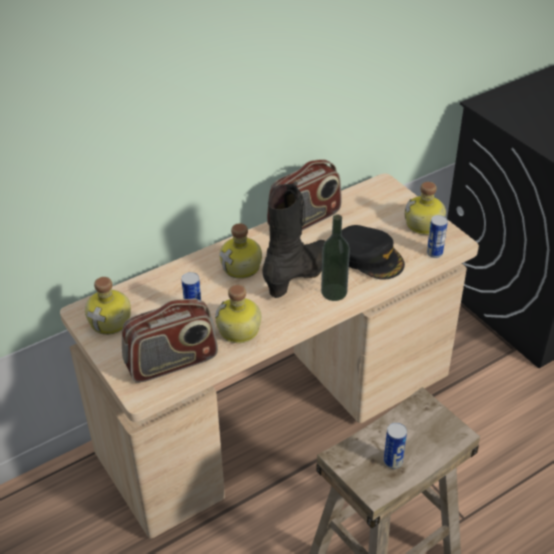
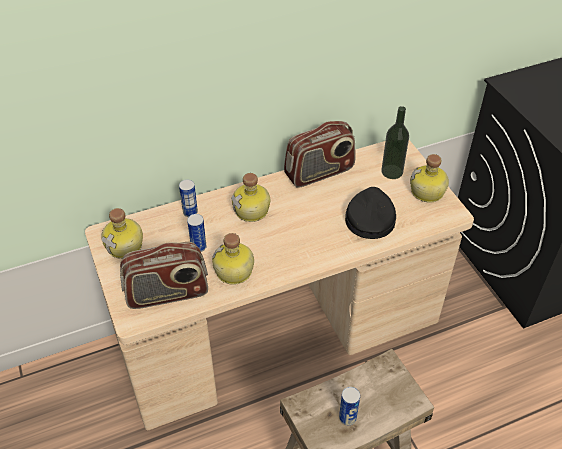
camera: 10 degrees right, 5 degrees up
black boot [262,183,325,298] -> none
bottle [321,214,350,301] -> bottle moved to [381,106,409,179]
black cap [342,225,405,280] -> black cap turned 135 degrees counterclockwise [345,187,396,239]
can [427,215,448,258] -> can moved to [179,180,198,217]

